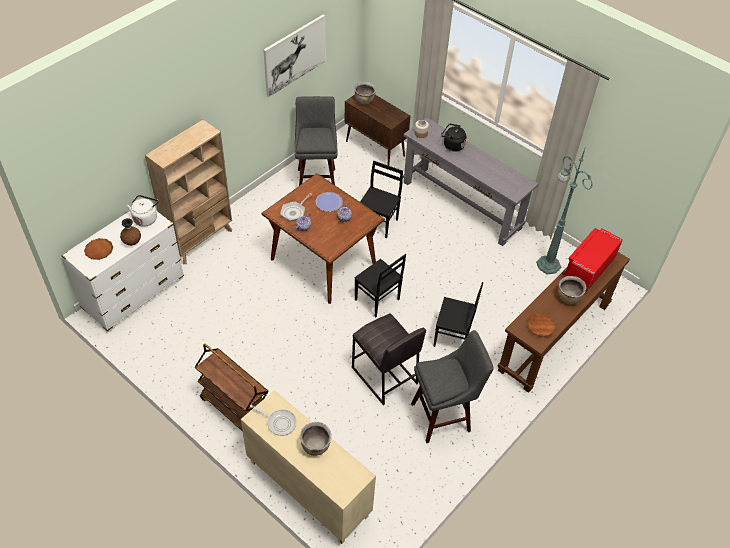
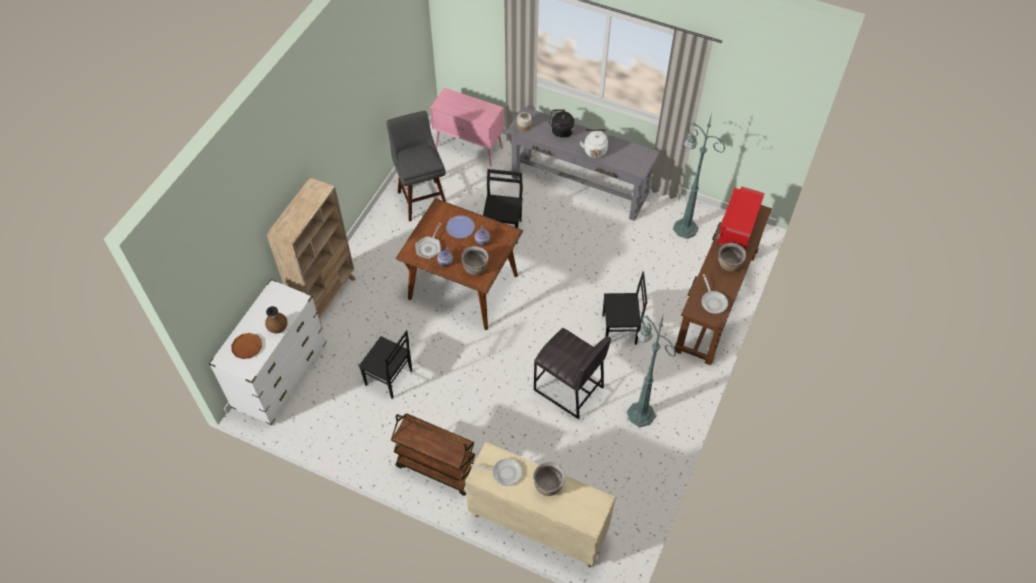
camera: 15 degrees left, 5 degrees up
white kettle [127,195,159,227] -> white kettle moved to [580,129,608,158]
picture [263,14,325,97] -> none
brown cabinet [344,95,410,166] -> pink cabinet [430,88,504,166]
brown cooking pot [354,82,376,105] -> brown cooking pot moved to [461,246,489,275]
black chair [354,254,406,317] -> black chair moved to [359,330,412,399]
grey stool [411,330,494,443] -> green floor lamp [627,315,676,428]
brown plate [527,313,556,337] -> frying pan [701,274,728,314]

